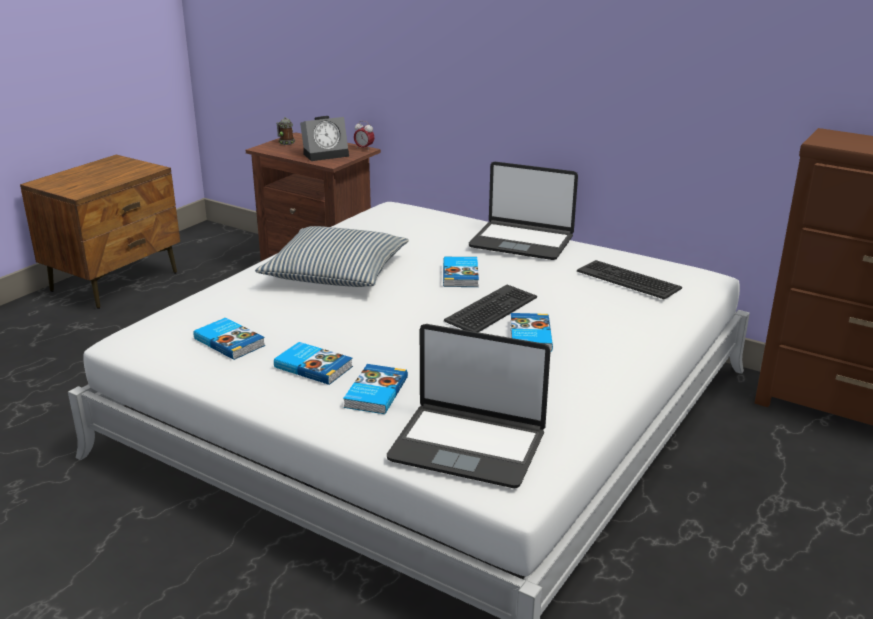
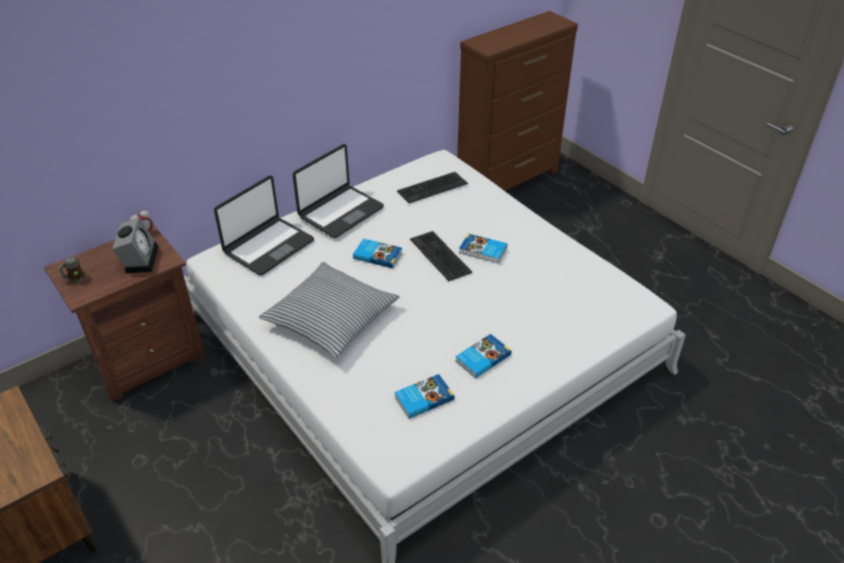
camera: 70 degrees left, 15 degrees up
book [343,364,408,414] -> none
laptop [387,324,551,488] -> laptop moved to [214,176,314,275]

